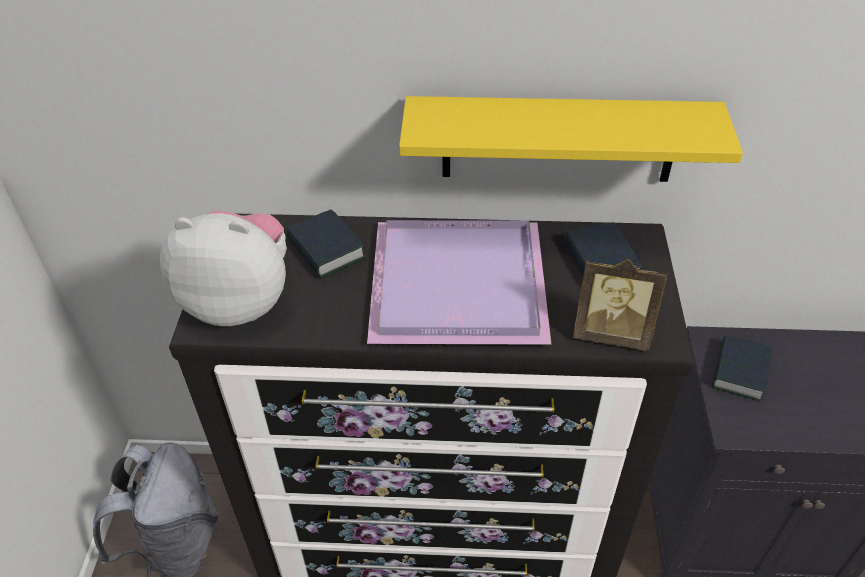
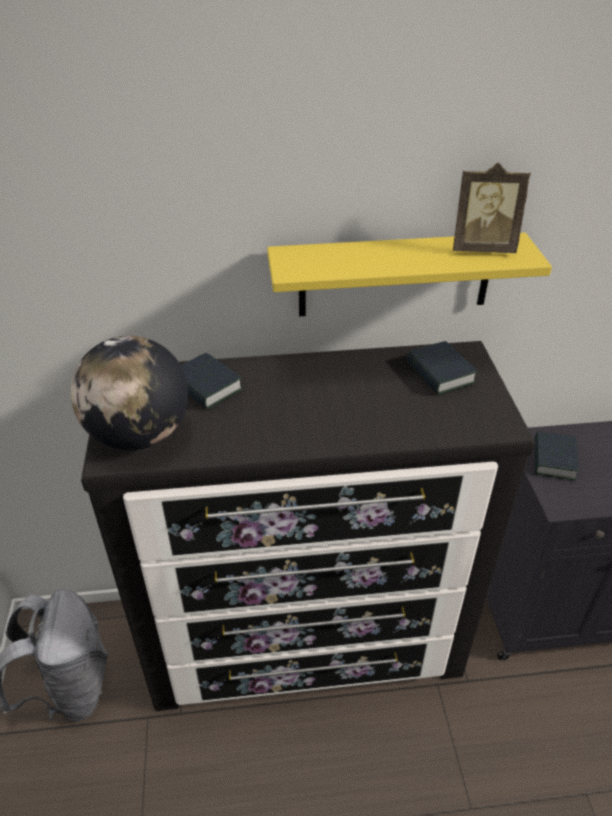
camera: 10 degrees left, 5 degrees down
plush toy [160,211,287,326] -> globe [71,336,188,450]
purple tray [367,220,552,345] -> none
picture frame [573,259,668,351] -> picture frame moved to [453,162,531,253]

